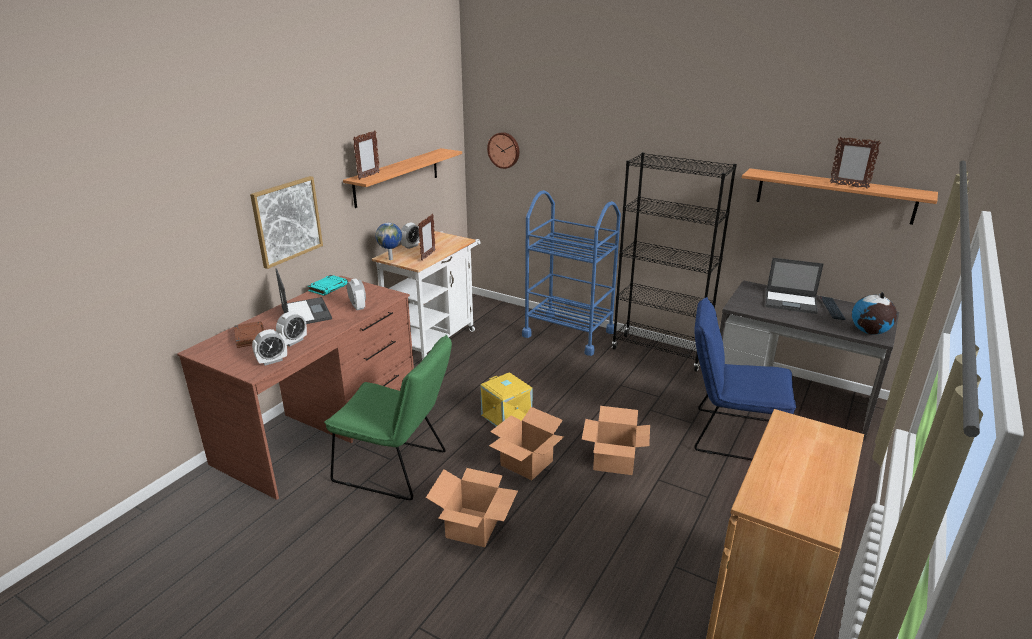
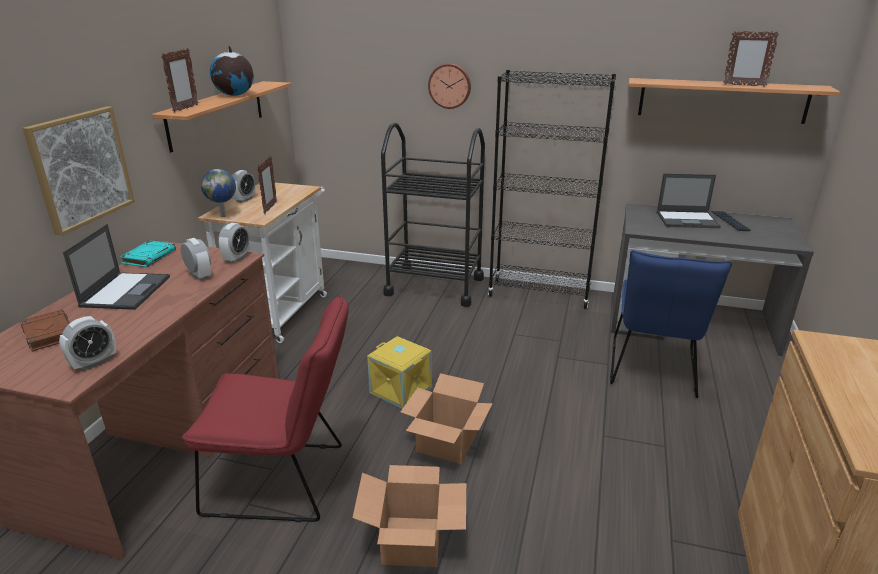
camera: 15 degrees left, 0 degrees up
laptop [275,268,332,324] -> laptop turned 45 degrees clockwise [63,224,170,310]
alarm clock [276,311,307,347] -> alarm clock moved to [218,223,250,263]
green chair [324,335,452,500] -> red chair [182,295,349,522]
wall clock [487,132,519,169] -> wall clock moved to [428,63,471,109]
blue cart [522,190,621,356] -> black cart [381,123,485,307]
cardboard box [582,406,650,475] -> none
blue chair [694,297,797,461] -> blue chair turned 75 degrees counterclockwise [610,250,732,398]
globe [852,292,897,335] -> globe moved to [210,46,254,96]

